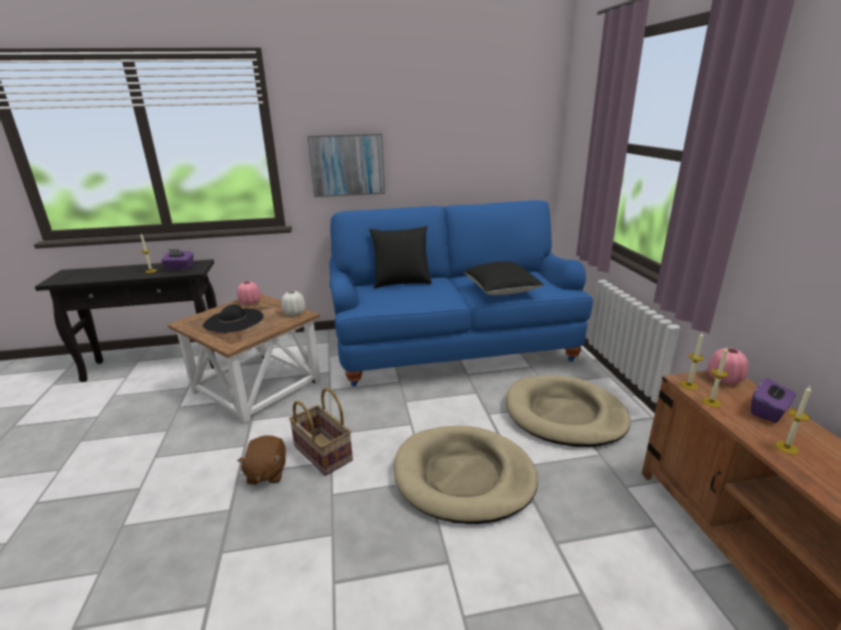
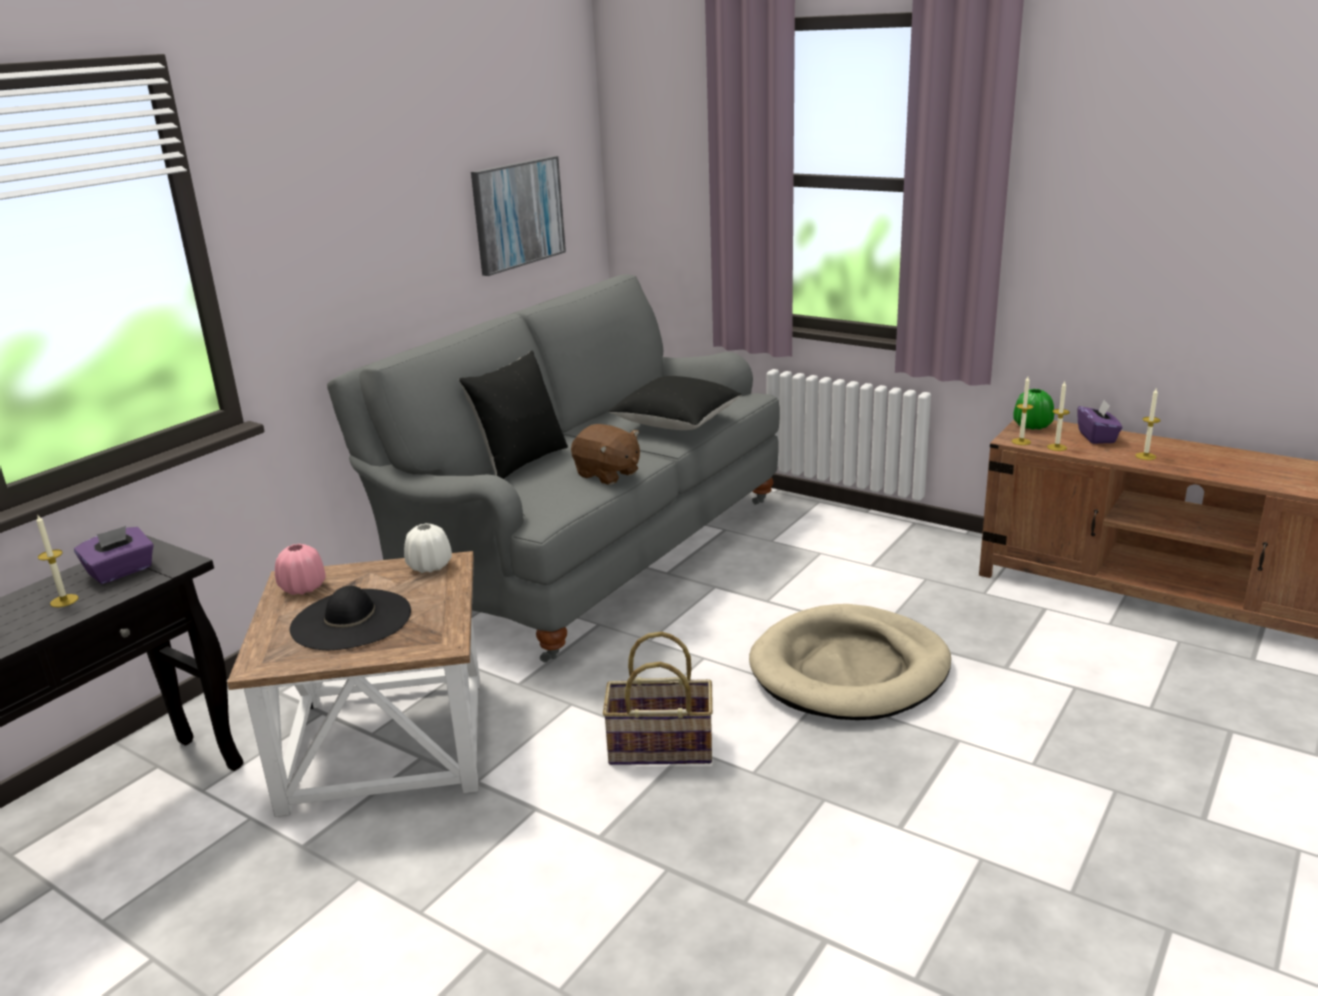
camera: 45 degrees left, 0 degrees up
brown plush toy [237,435,286,485] -> brown plush toy moved to [571,424,640,485]
picture [308,134,385,197] -> picture moved to [471,156,566,276]
blue sofa [329,200,593,387] -> grey sofa [327,274,780,662]
beige dog bed [506,375,630,447] -> none
pink vase [707,348,748,385] -> green vase [1013,389,1054,430]

